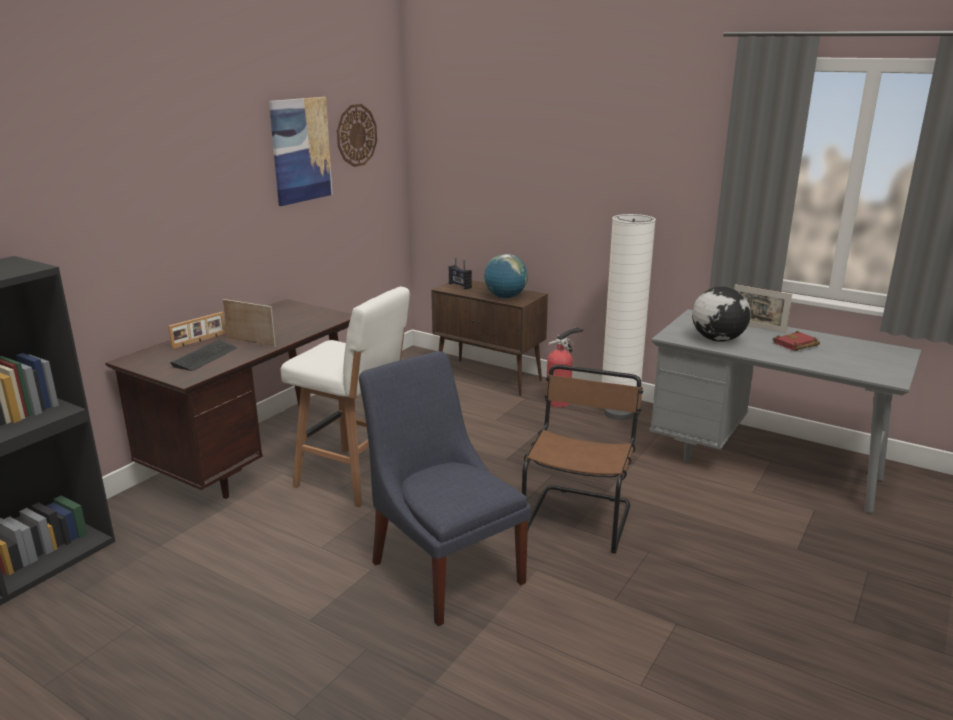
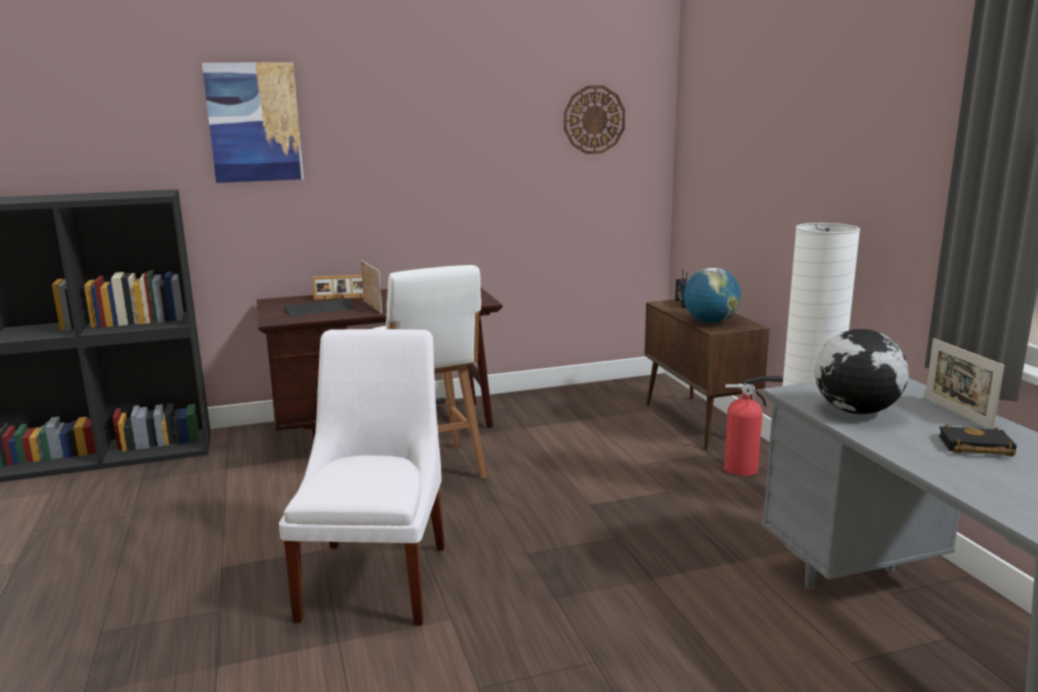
camera: 40 degrees right, 5 degrees down
picture [269,97,333,206] -> picture moved to [202,62,304,183]
blue chair [359,351,531,626] -> white chair [279,329,445,626]
brown chair [522,365,643,554] -> none
red book [773,331,820,351] -> black book [938,424,1017,457]

